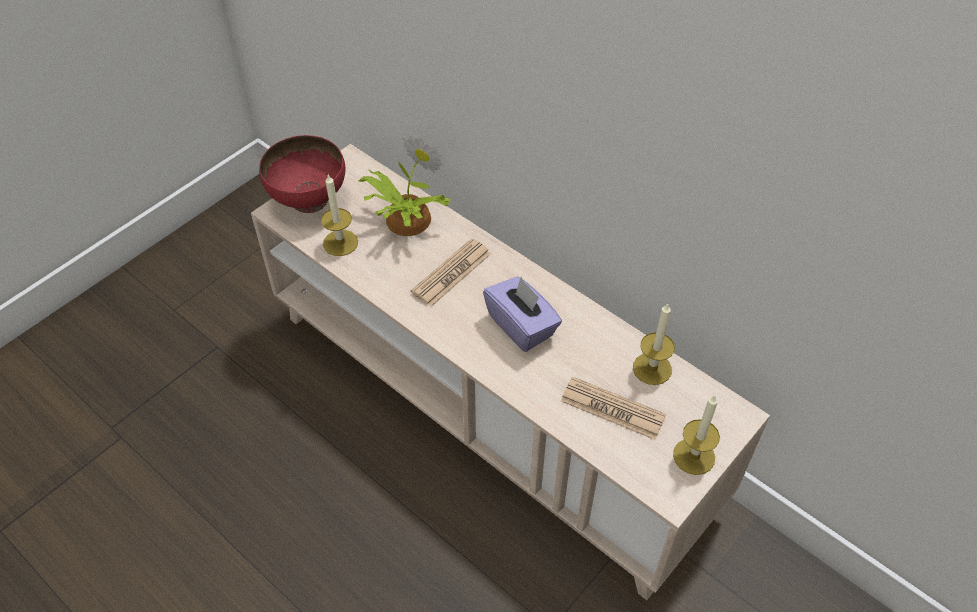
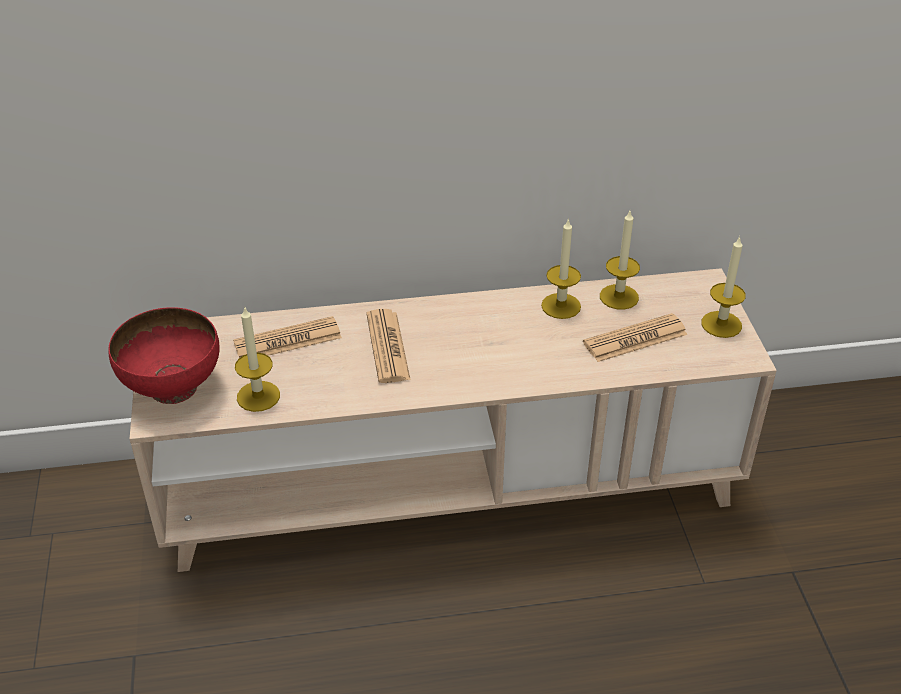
camera: 50 degrees left, 10 degrees down
potted plant [358,136,451,236] -> newspaper [233,316,342,358]
purple tissue box [483,277,562,352] -> none
none -> candle [541,218,581,319]

